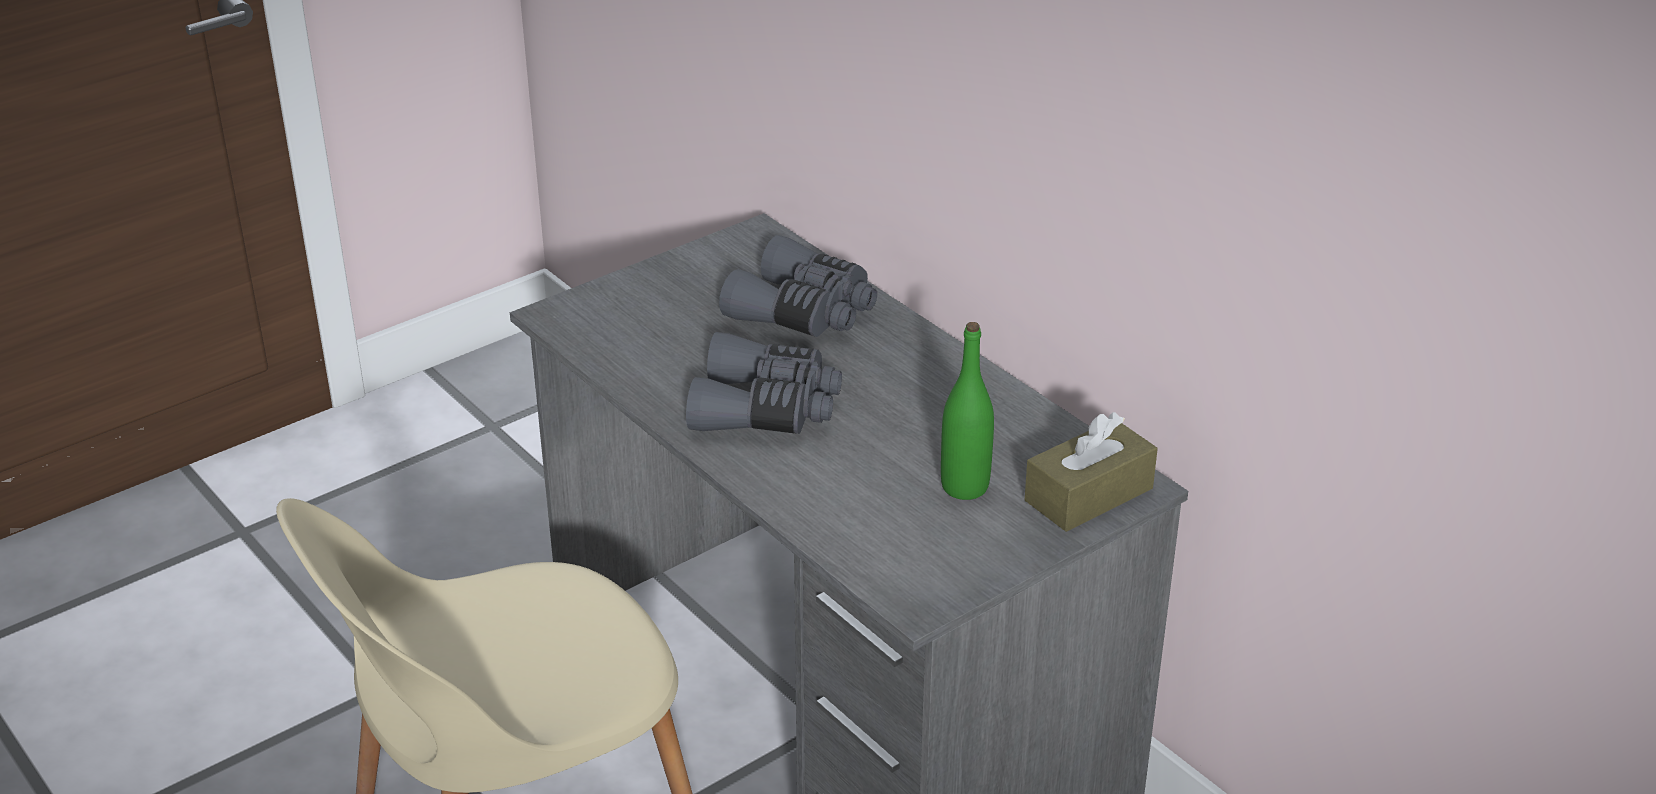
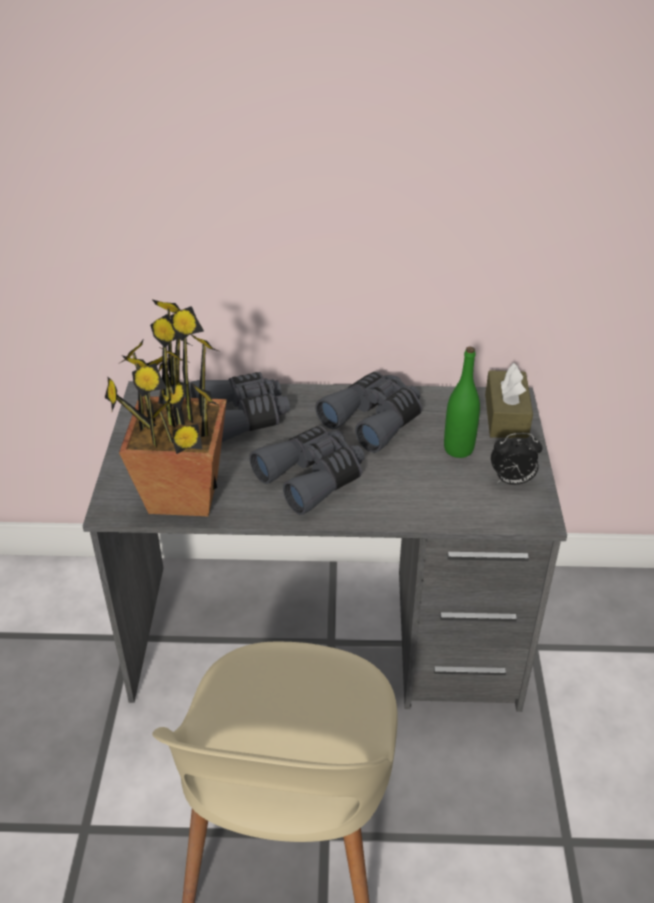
camera: 50 degrees left, 5 degrees up
none -> potted plant [105,300,227,516]
none -> grey binoculars [315,371,422,453]
none -> alarm clock [491,433,542,485]

